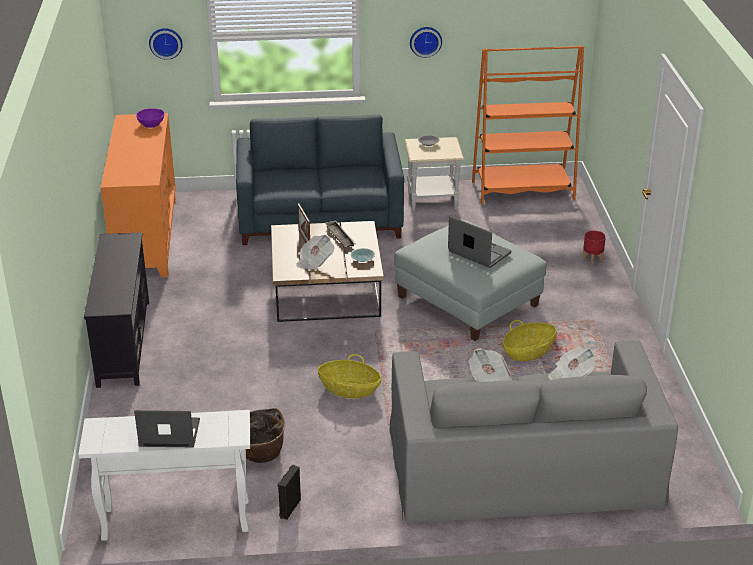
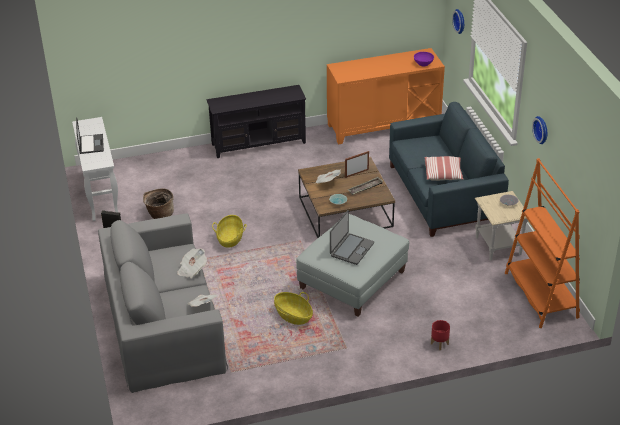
camera: 80 degrees right, 5 degrees up
none -> pillow [425,156,463,181]

